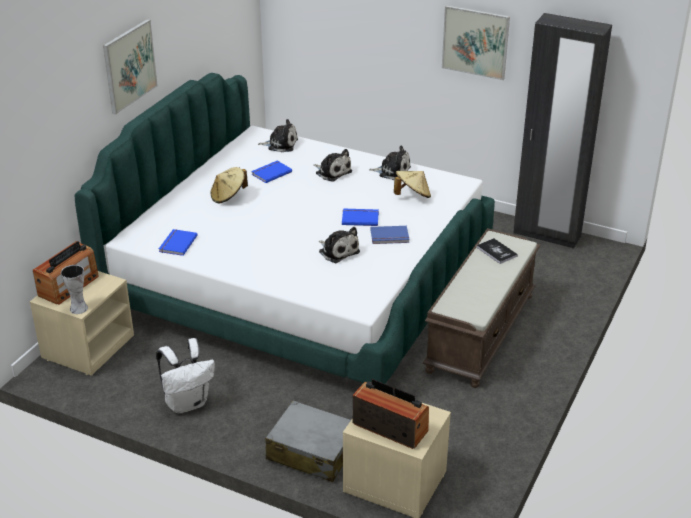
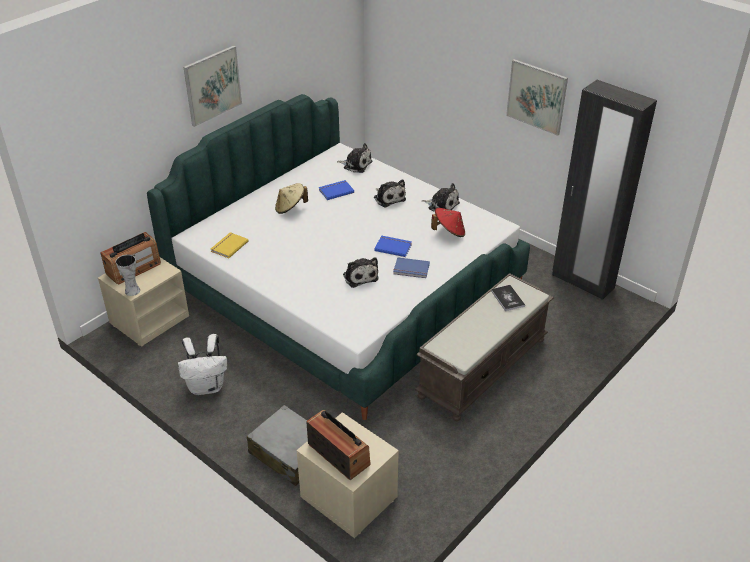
camera: 15 degrees right, 5 degrees up
blue book [159,229,197,256] -> yellow book [211,232,248,258]
beige hat [394,171,431,198] -> red hat [431,208,465,237]

